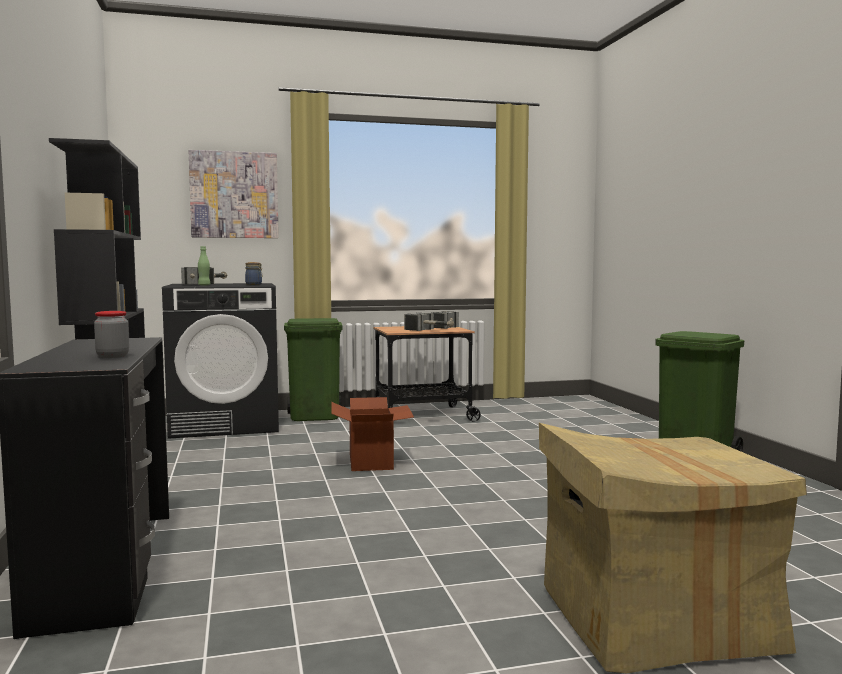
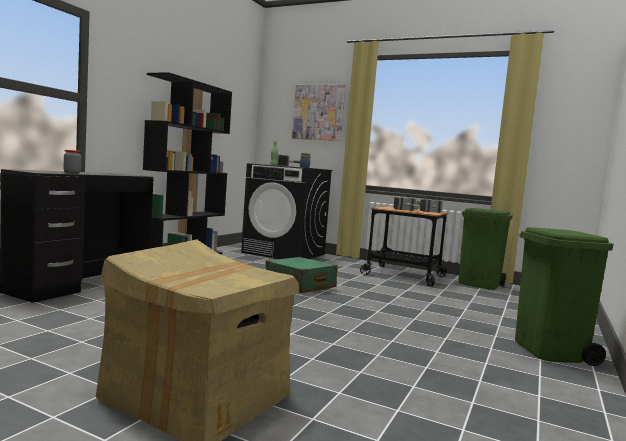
camera: 40 degrees right, 0 degrees up
green trash can [284,318,343,421] -> green trash can moved to [458,208,513,290]
cardboard box [331,397,414,471] -> green suitcase [266,257,338,293]

